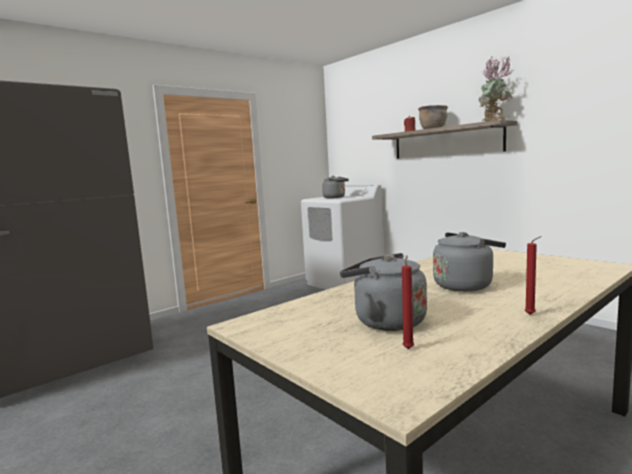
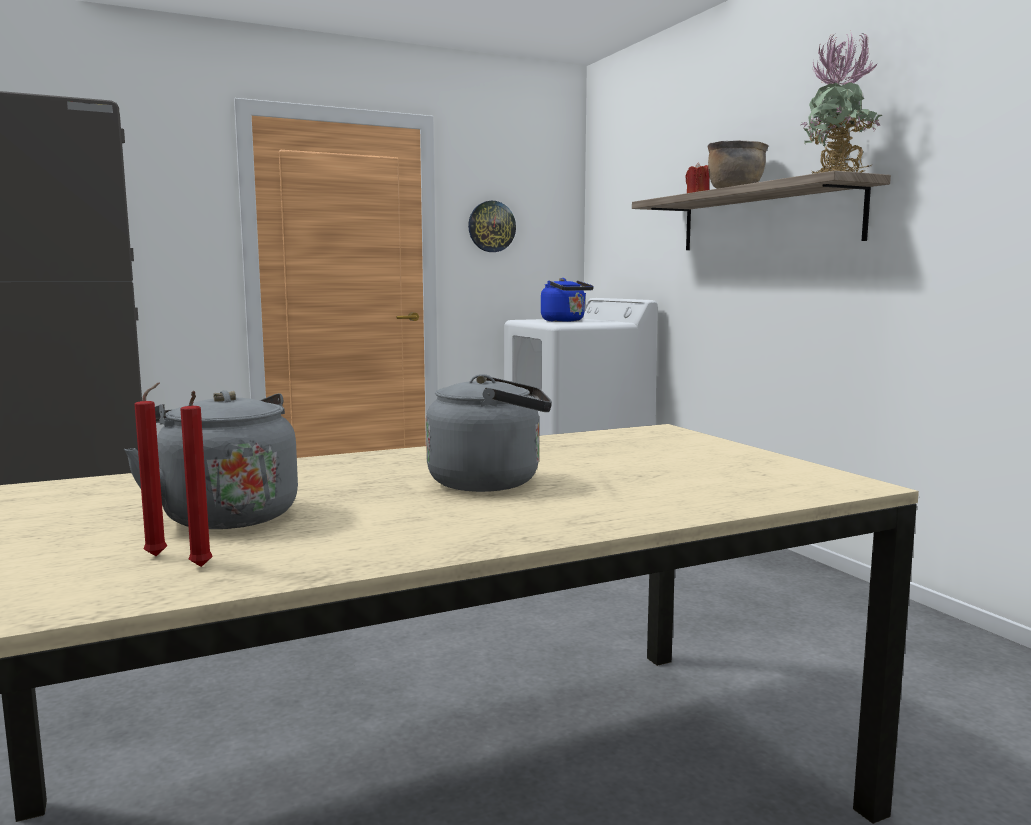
camera: 15 degrees right, 0 degrees up
grey kettle [322,176,349,198] -> blue kettle [541,278,594,322]
red candle [525,236,542,315] -> red candle moved to [180,391,213,567]
none -> wall clock [468,201,516,252]

